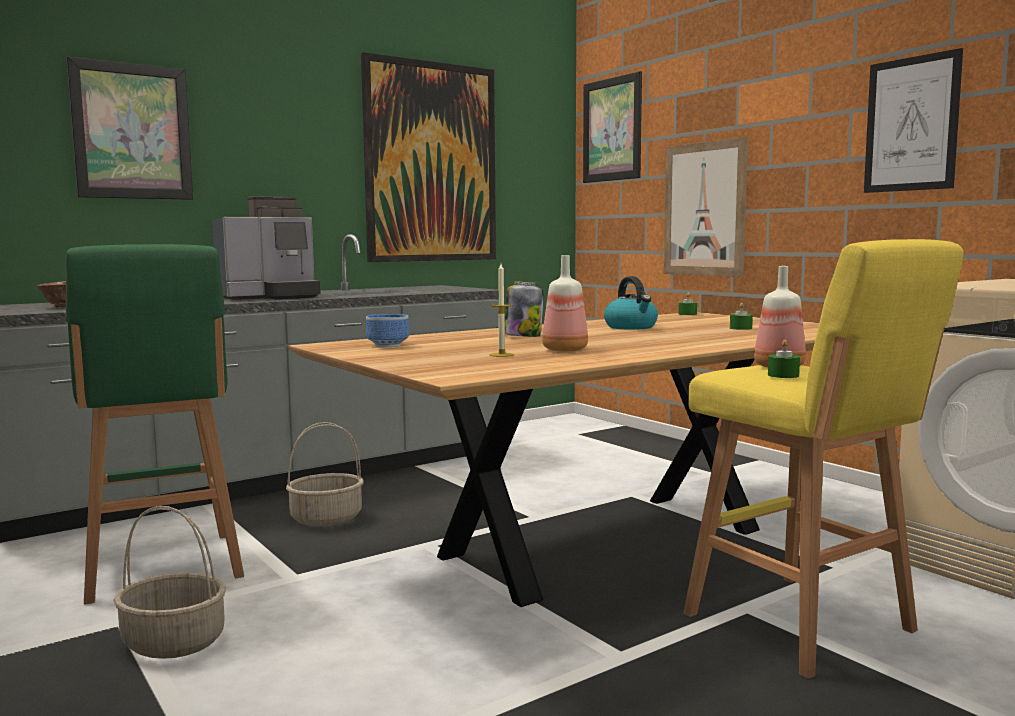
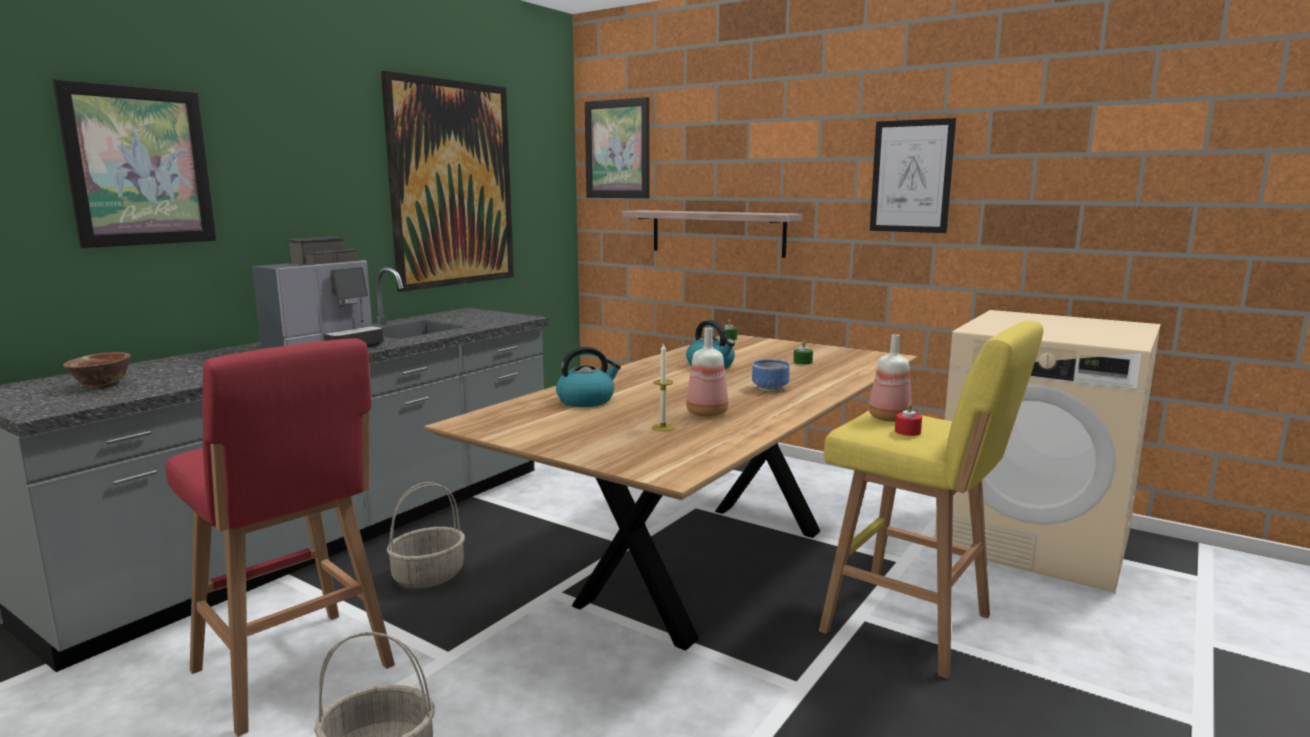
camera: 20 degrees left, 5 degrees up
green stool [65,244,244,605] -> red stool [165,338,395,737]
bowl [366,314,409,347] -> bowl moved to [752,360,789,391]
jar [505,281,543,337] -> none
picture [664,137,748,277] -> shelf [621,210,803,258]
green candle [768,340,800,378] -> red candle [895,403,922,436]
none -> kettle [556,347,621,407]

